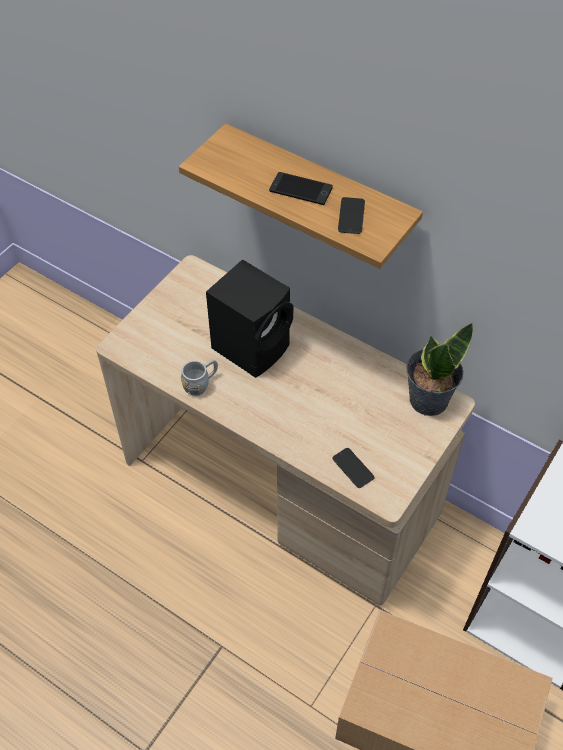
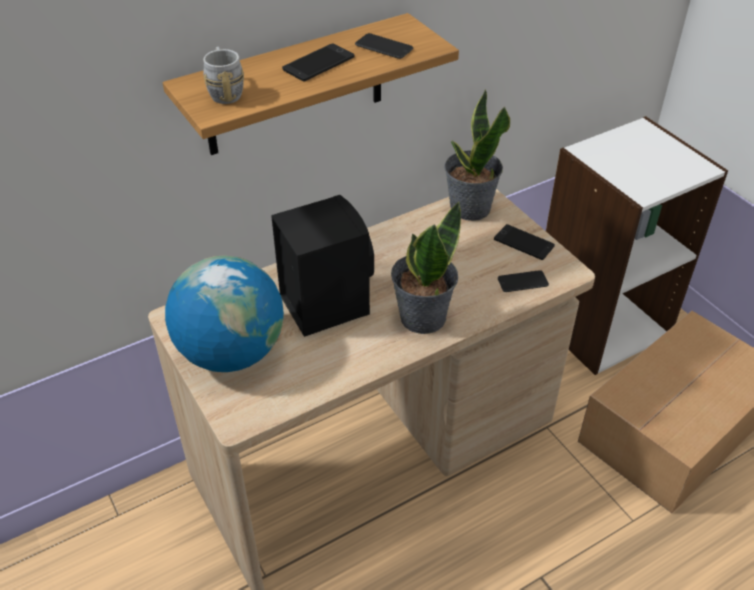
camera: 65 degrees left, 10 degrees down
grey mug [181,360,218,396] -> grey mug moved to [203,47,244,104]
none -> globe [165,255,284,372]
none -> potted plant [391,201,461,334]
none -> phone [494,224,555,260]

